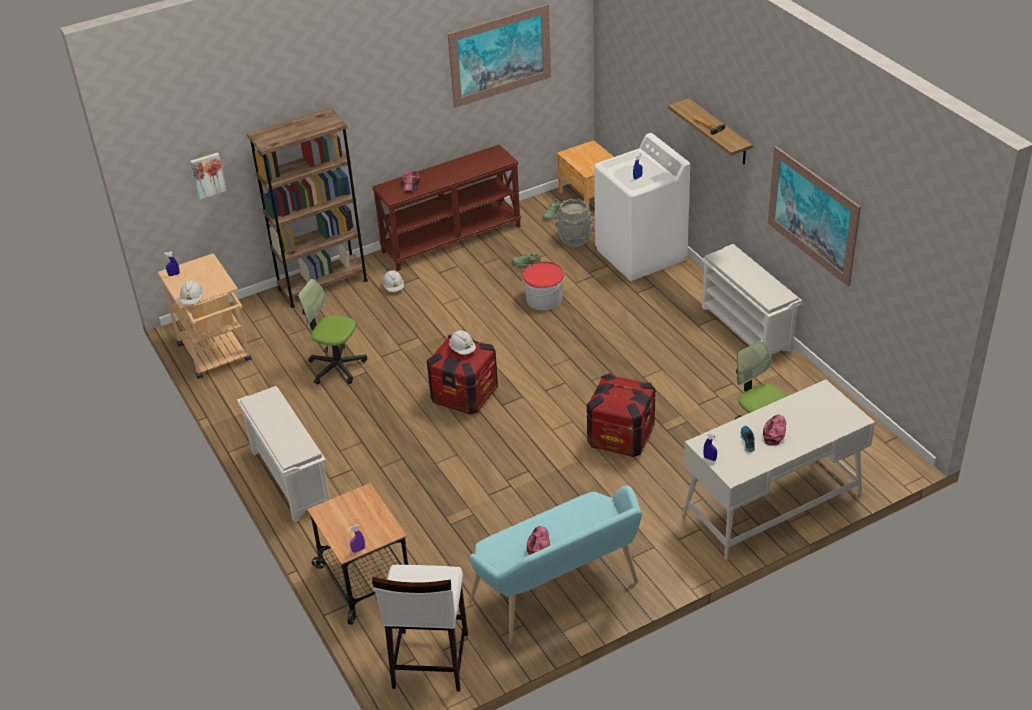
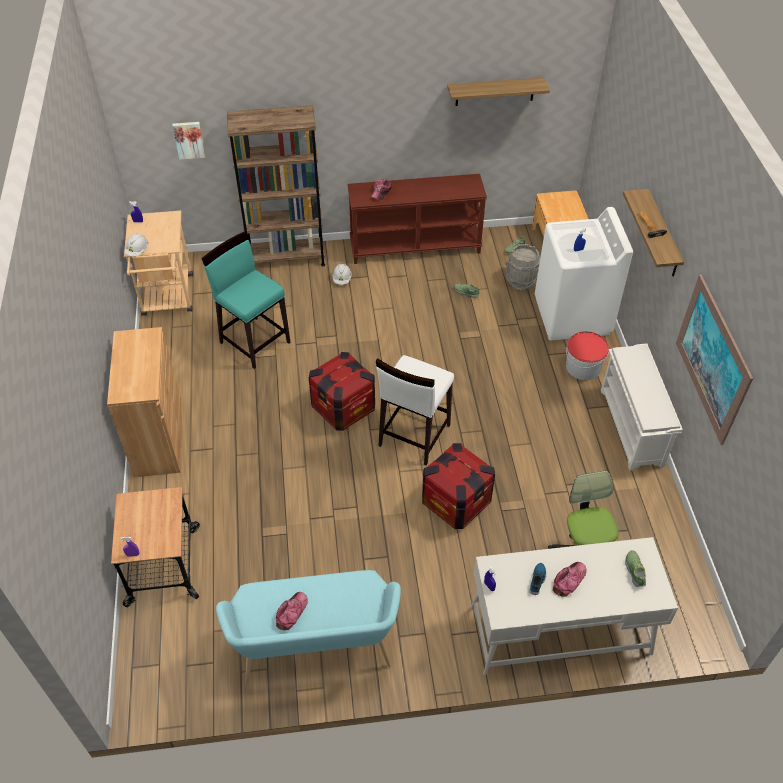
camera: 20 degrees right, 10 degrees up
white shoe rack [237,386,330,522] -> brown cabinet [107,327,182,477]
office chair [298,279,367,385] -> turquoise stool [202,231,291,369]
white stool [372,565,468,691] -> white stool moved to [376,355,454,466]
picture [448,4,551,108] -> shelf [447,77,550,106]
white hard hat [449,330,476,355] -> none
bucket [522,261,565,310] -> bucket moved to [566,331,609,380]
none -> shoe [625,550,646,587]

